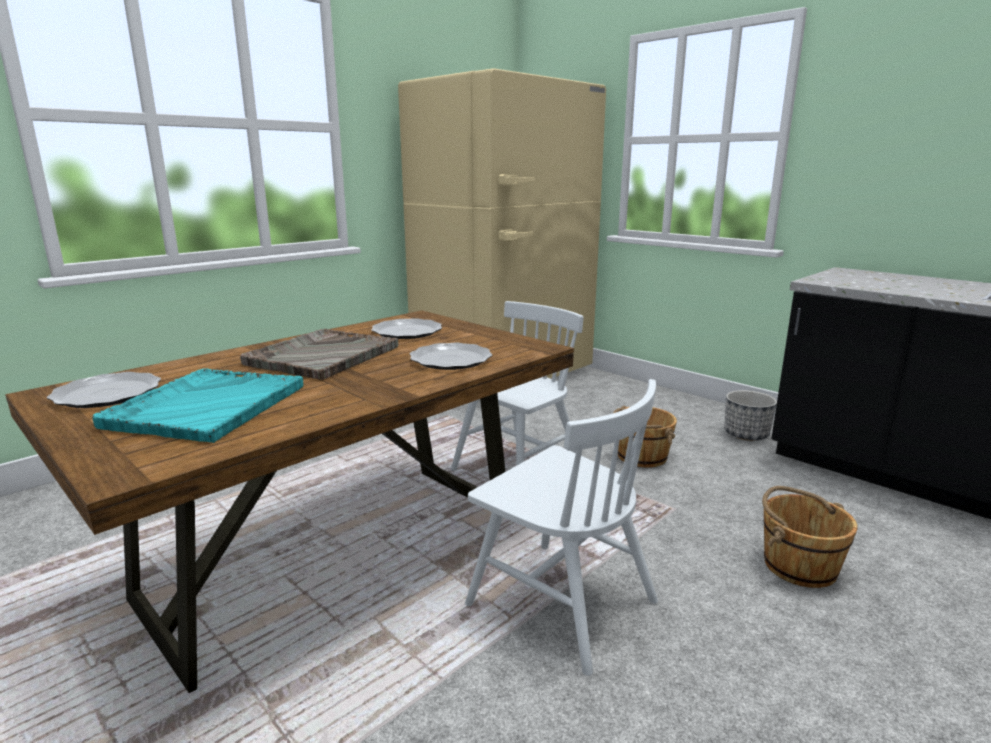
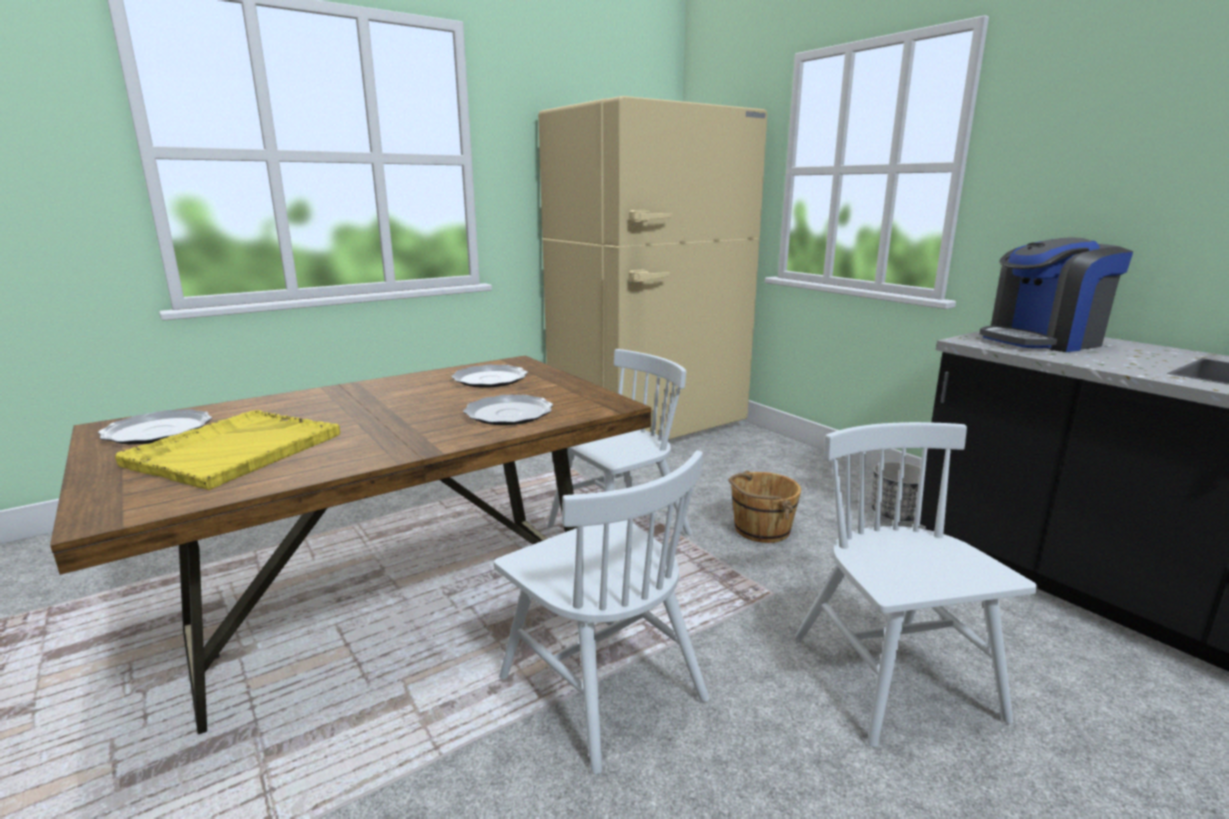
camera: 10 degrees right, 0 degrees up
turquoise tray [92,368,303,443] -> yellow tray [115,410,340,490]
grey tray [240,329,398,380] -> none
brown bucket [762,486,858,588] -> white chair [795,422,1037,747]
none -> coffee machine [979,237,1133,352]

